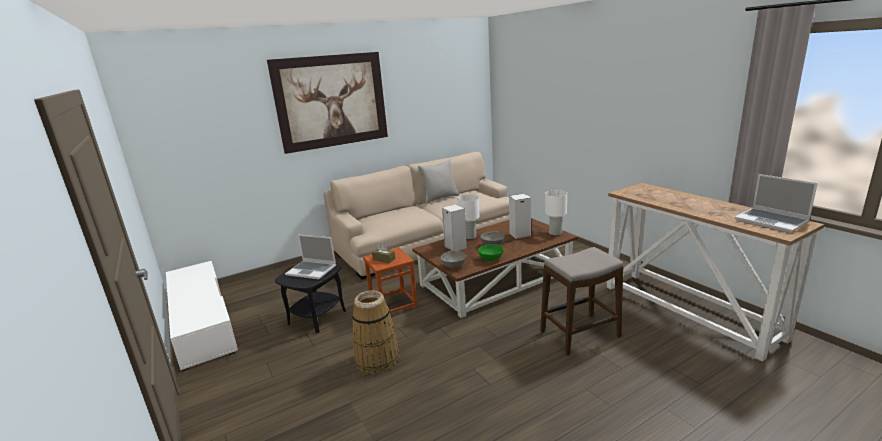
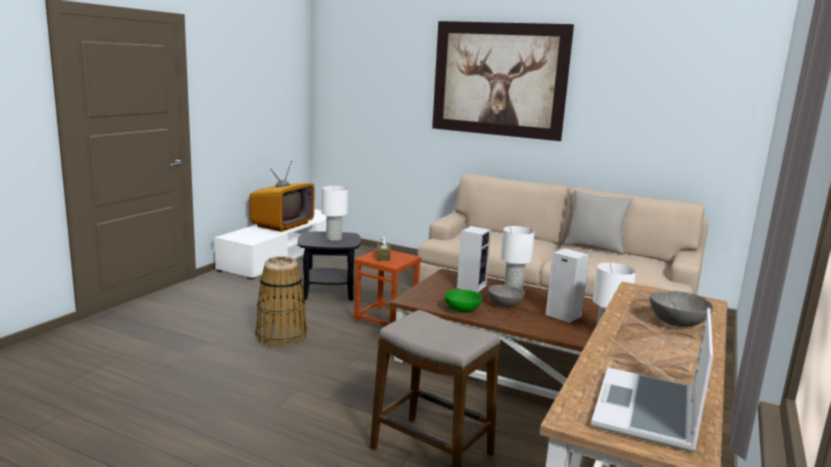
camera: 55 degrees right, 5 degrees down
laptop [285,235,336,279] -> white table lamp [321,186,348,241]
grey bowl [440,251,466,268] -> grey bowl moved to [650,291,713,327]
none -> television [249,161,314,232]

